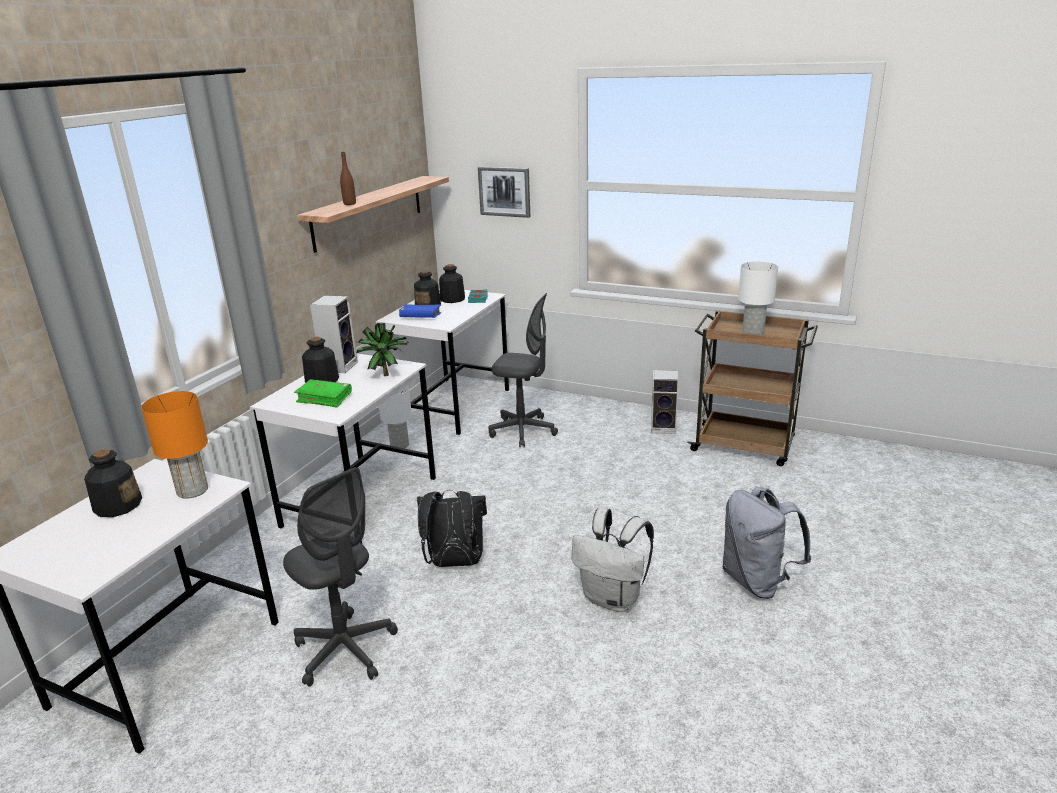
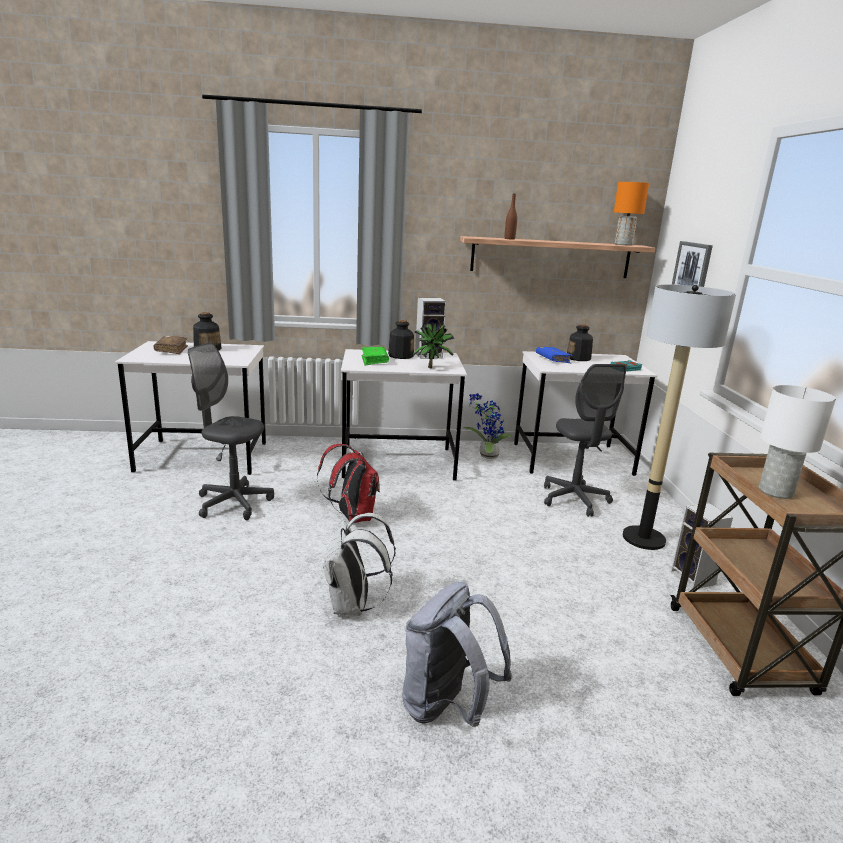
camera: 60 degrees right, 5 degrees down
orange table lamp [141,391,208,499] -> orange table lamp moved to [614,182,649,246]
grey office chair [283,467,398,687] -> grey office chair turned 90 degrees clockwise [188,342,274,520]
white table lamp [379,386,412,449] -> potted plant [463,393,511,459]
black backpack [417,490,487,567] -> red backpack [317,444,380,523]
bottle [439,264,465,303] -> none
none -> brown book [154,336,188,354]
none -> floor lamp [623,285,736,550]

